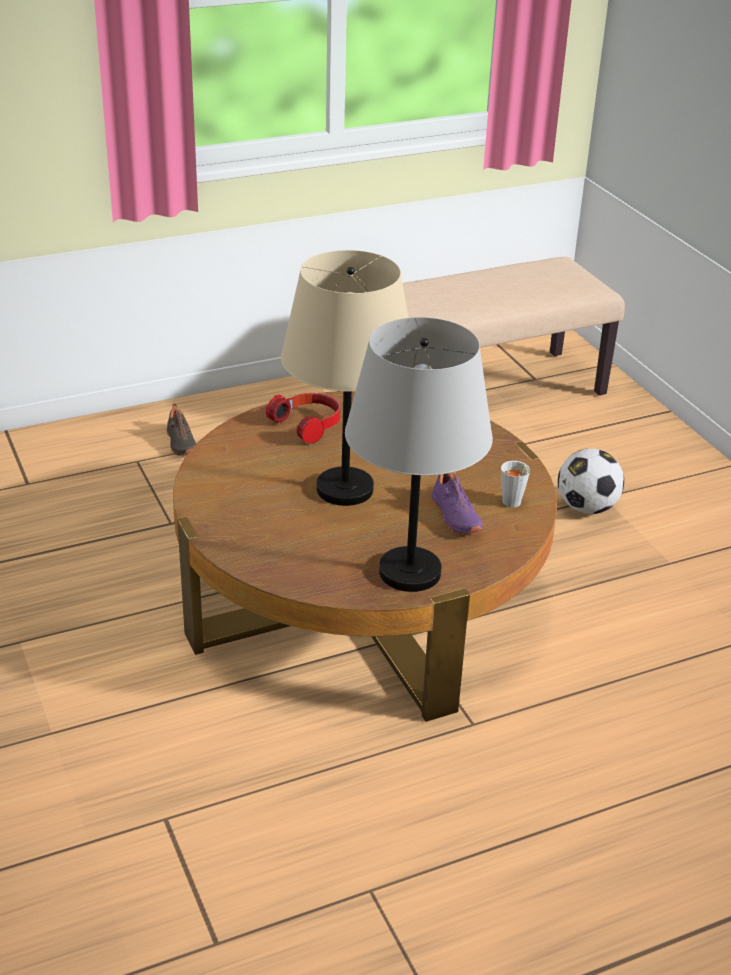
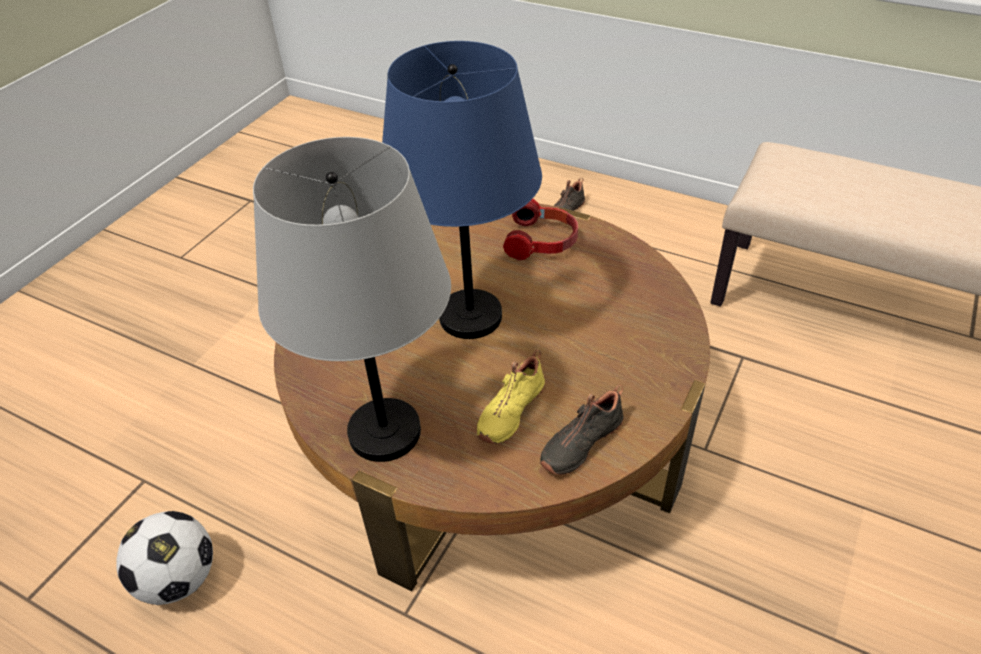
camera: 55 degrees right, 10 degrees up
beige table lamp [281,250,408,506] -> blue table lamp [382,41,542,339]
purple shoe [432,472,483,534] -> yellow shoe [477,350,545,444]
grey cup [501,461,530,508] -> black shoe [540,385,624,475]
football [558,448,624,514] -> football moved to [116,511,213,605]

